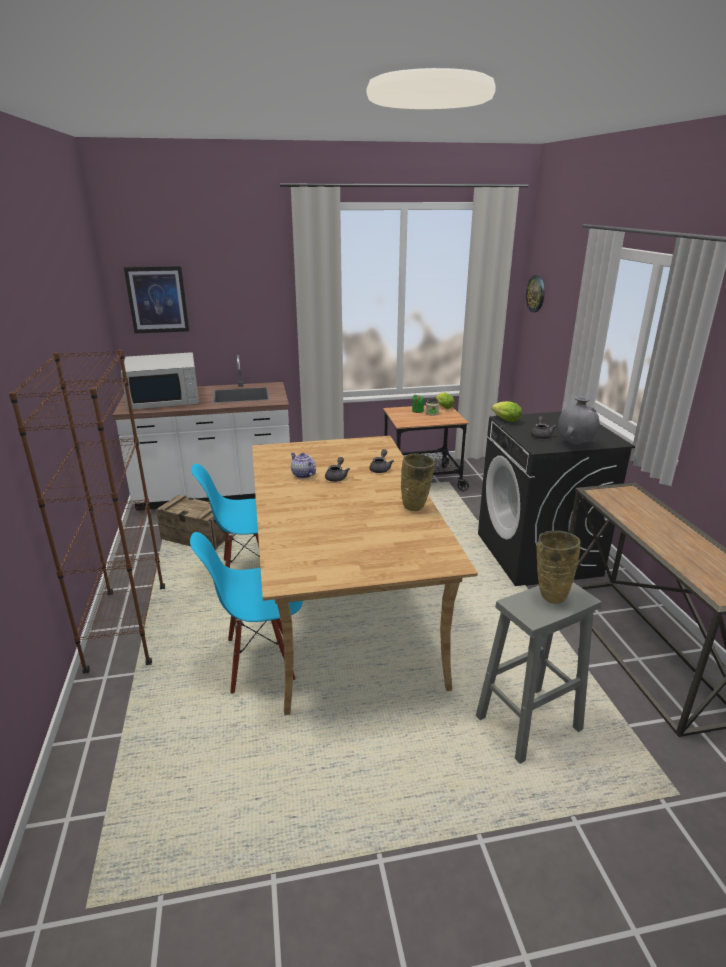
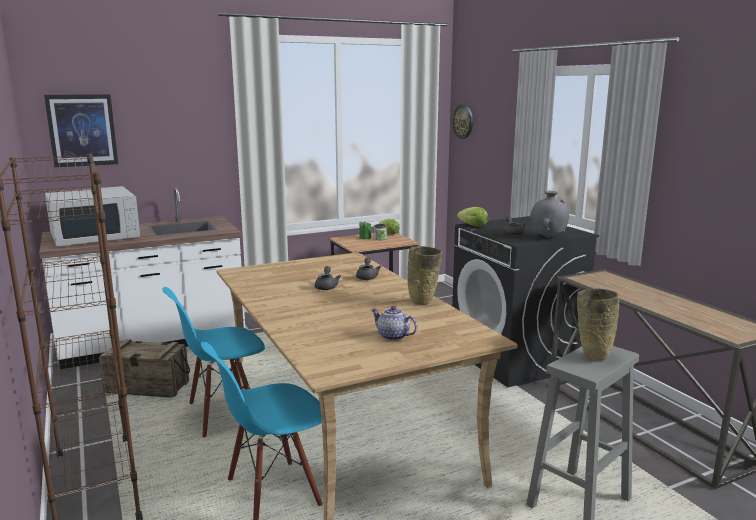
camera: 15 degrees left, 10 degrees down
teapot [291,452,316,479] -> teapot moved to [371,306,417,341]

